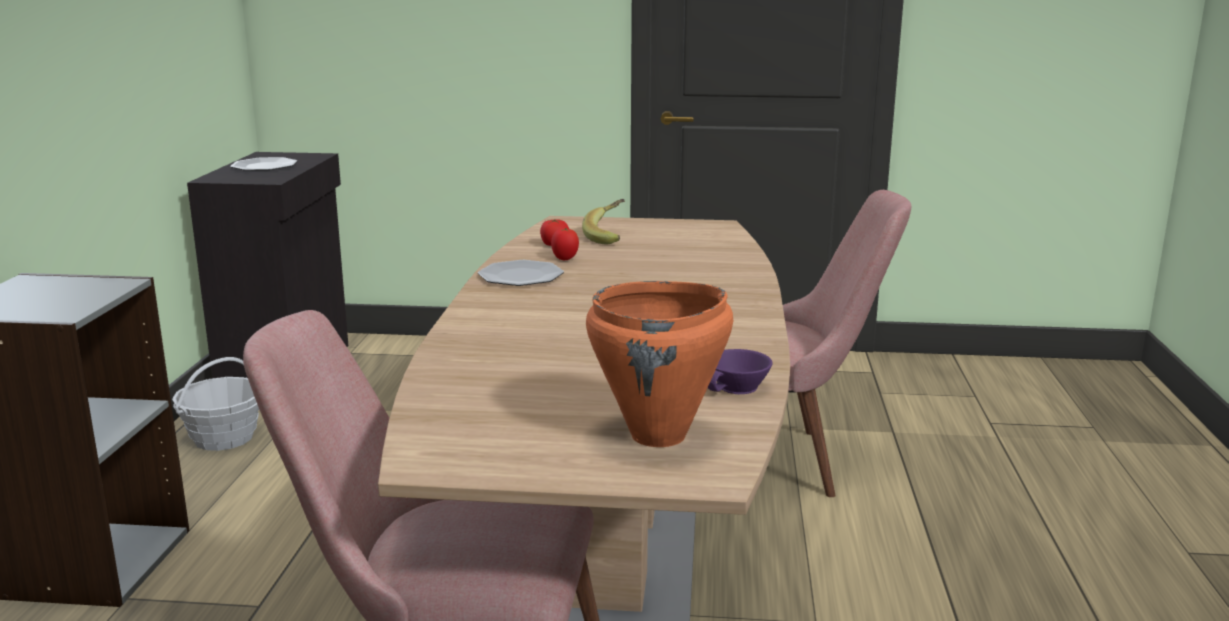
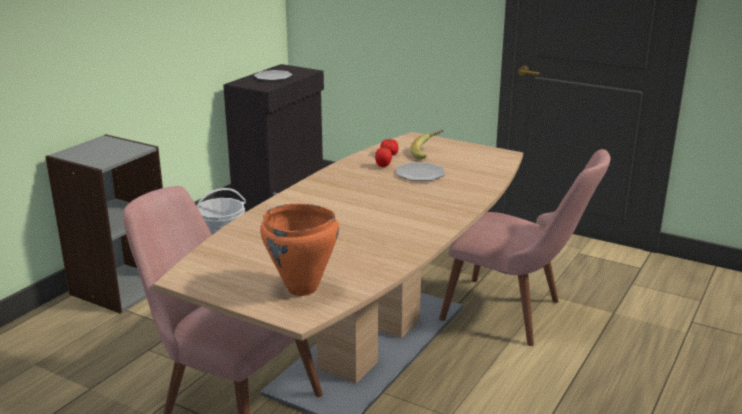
camera: 25 degrees right, 5 degrees up
plate [478,260,564,286] -> plate moved to [396,162,445,181]
purple cup [708,349,773,394] -> none

